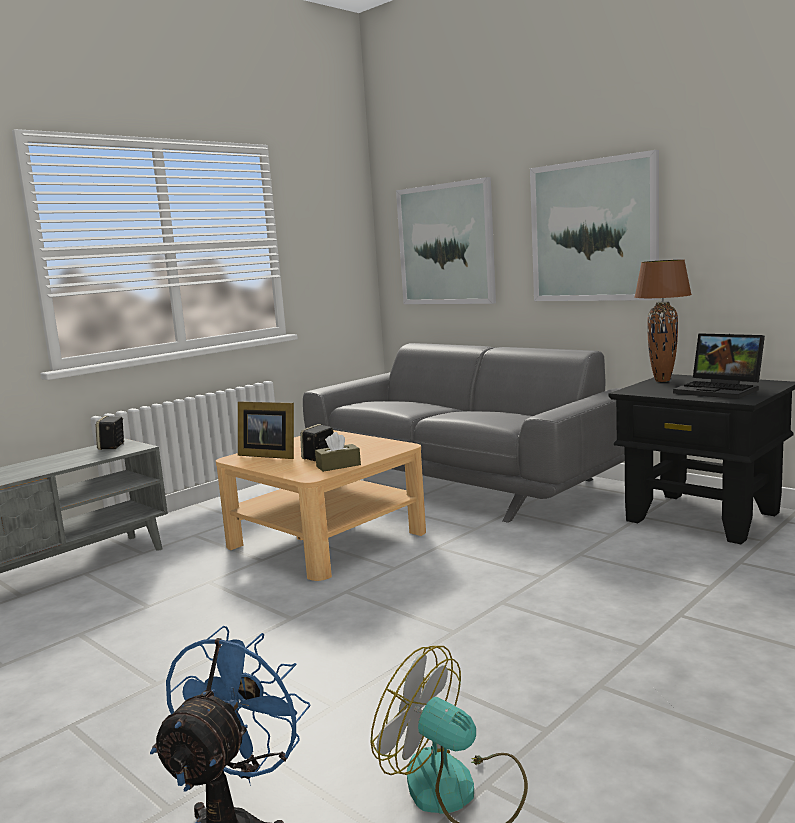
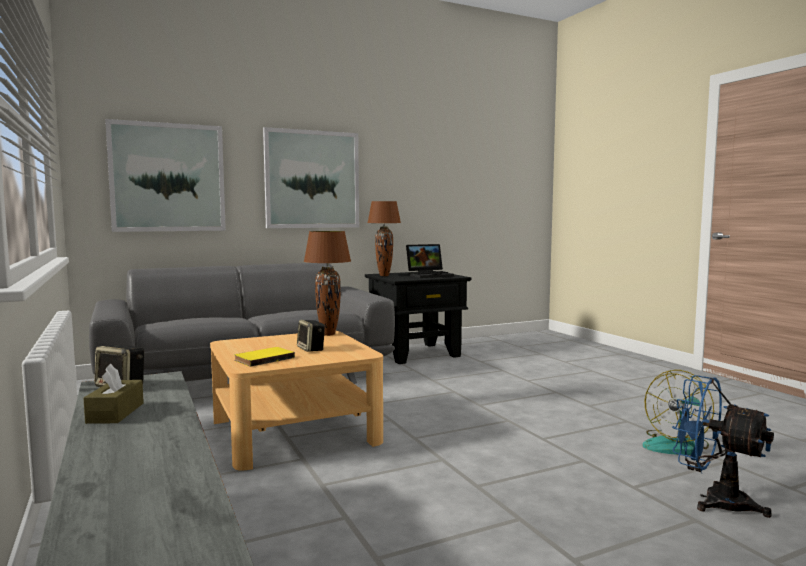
camera: 70 degrees left, 5 degrees down
picture frame [238,401,294,459] -> yellow book [234,347,295,367]
brown tissue box [315,432,361,472] -> brown tissue box moved to [83,364,144,424]
none -> brown table lamp [304,231,351,336]

